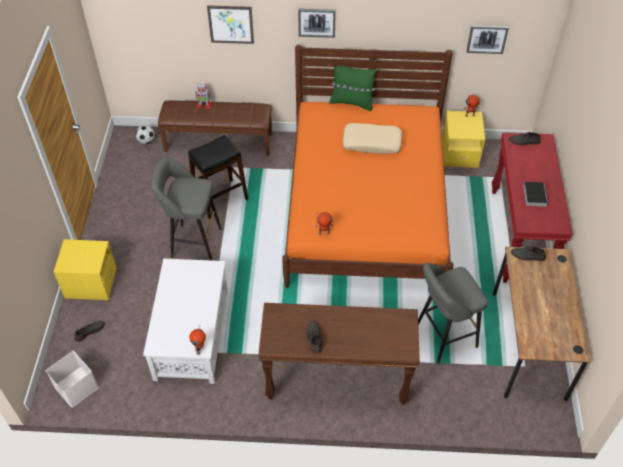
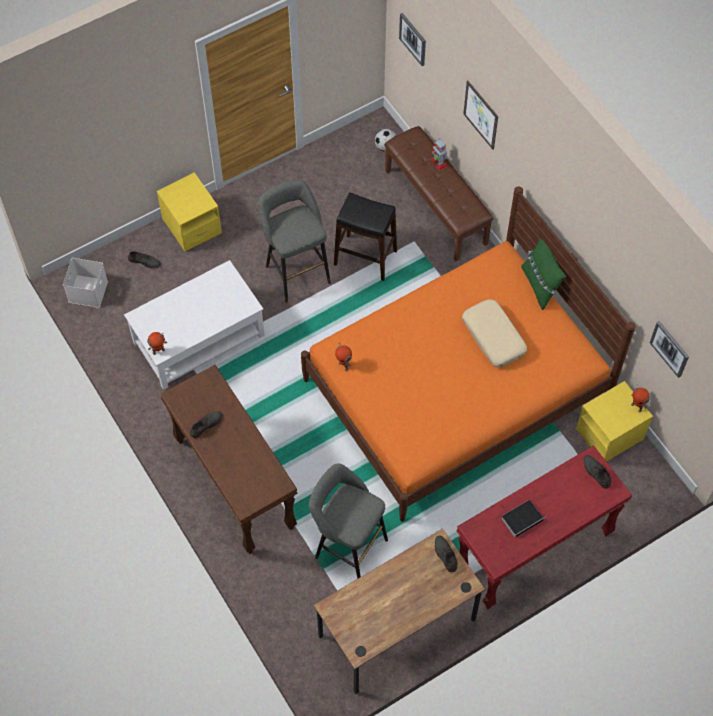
camera: 55 degrees right, 10 degrees up
picture [298,8,336,38] -> picture moved to [399,13,426,66]

